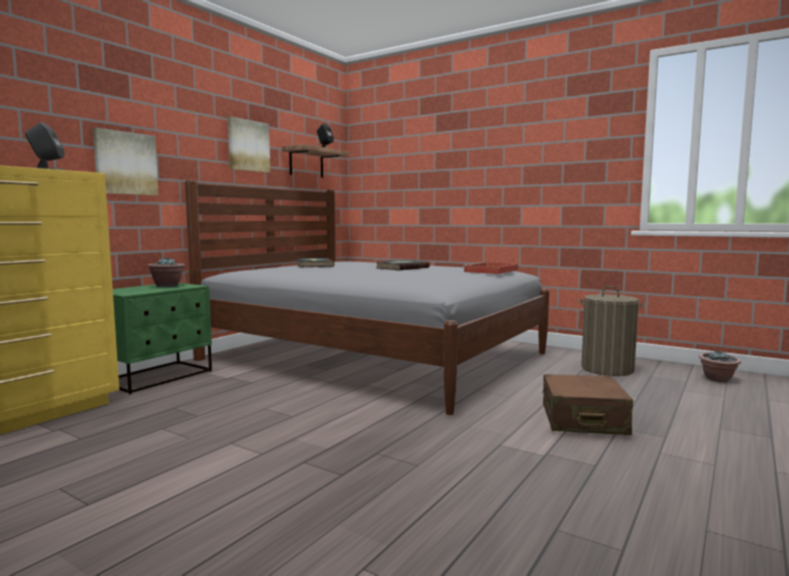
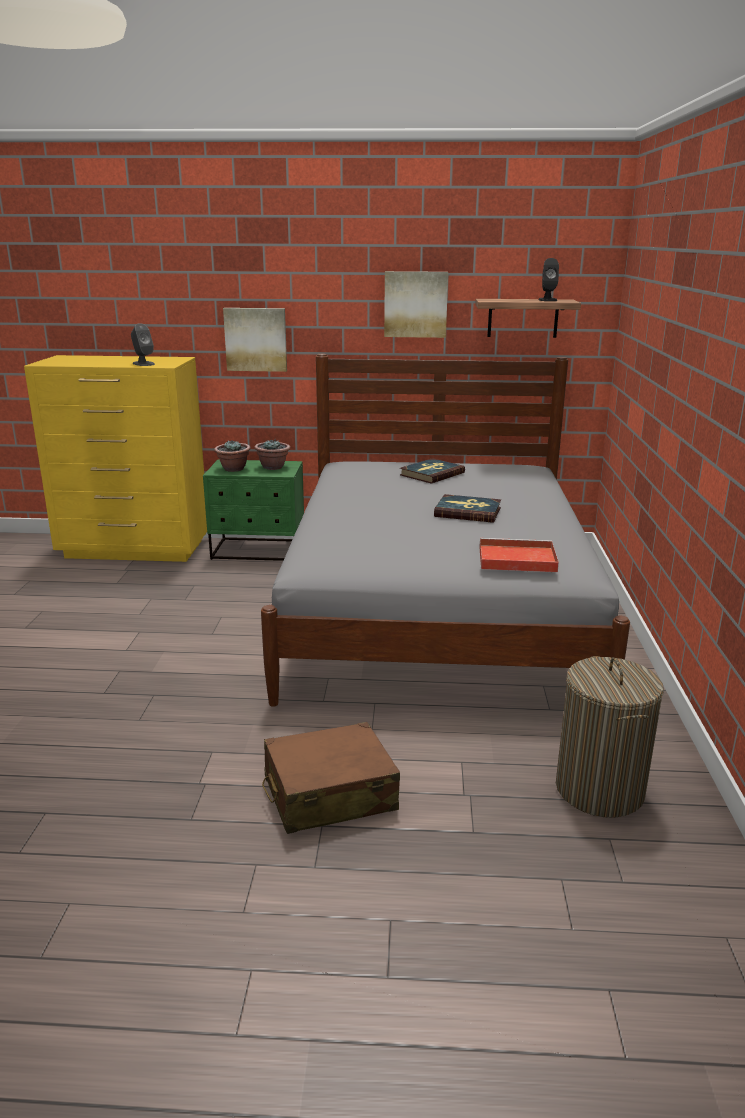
camera: 60 degrees right, 15 degrees up
potted plant [699,350,741,382] -> potted plant moved to [214,440,251,472]

